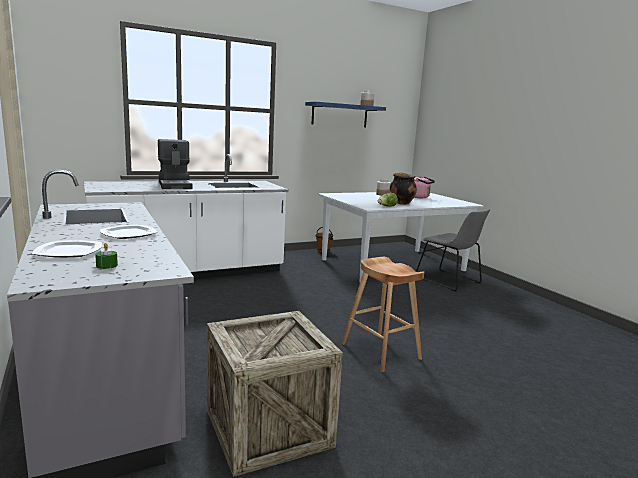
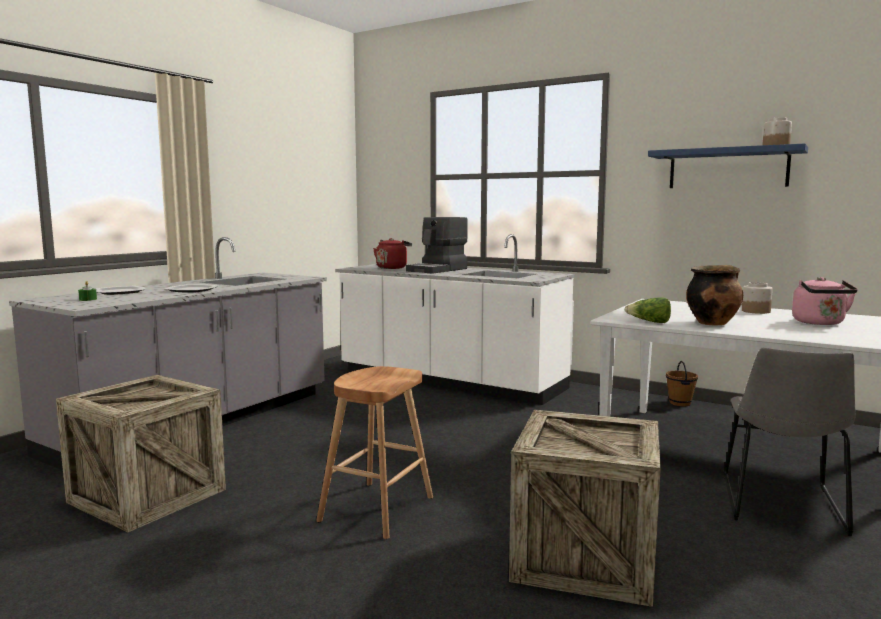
camera: 60 degrees right, 5 degrees down
none -> red kettle [373,238,412,269]
none -> crate [509,410,661,607]

